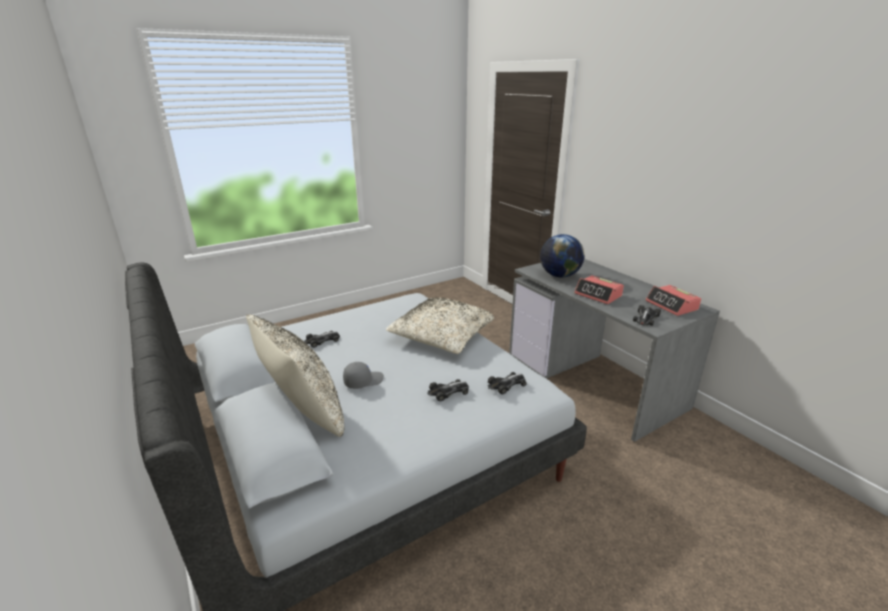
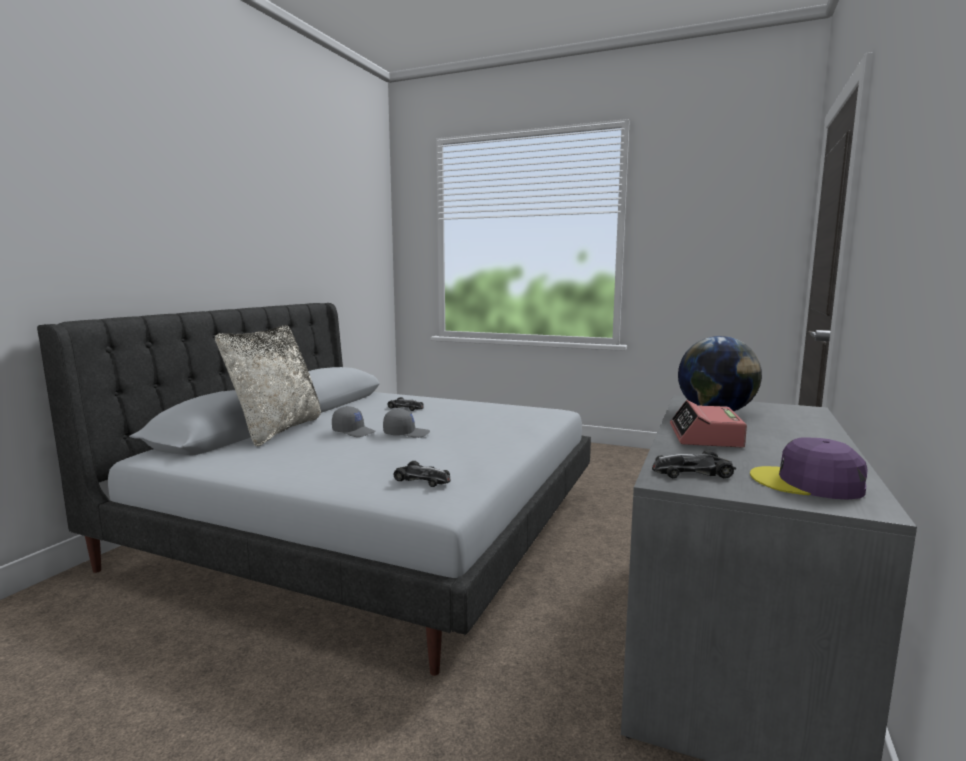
camera: 55 degrees right, 15 degrees down
beige pillow [386,297,494,354] -> none
toy car [428,379,469,402] -> none
alarm clock [646,285,701,316] -> purple cap [750,438,868,500]
none -> grey cap [383,409,430,438]

